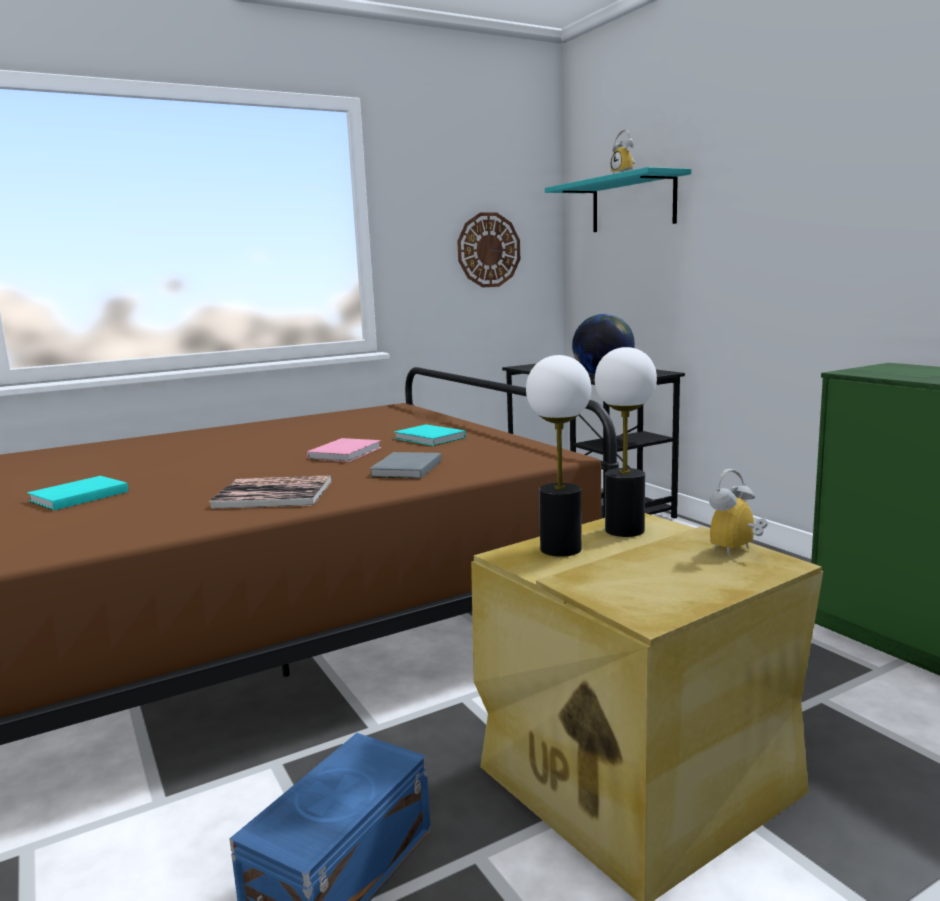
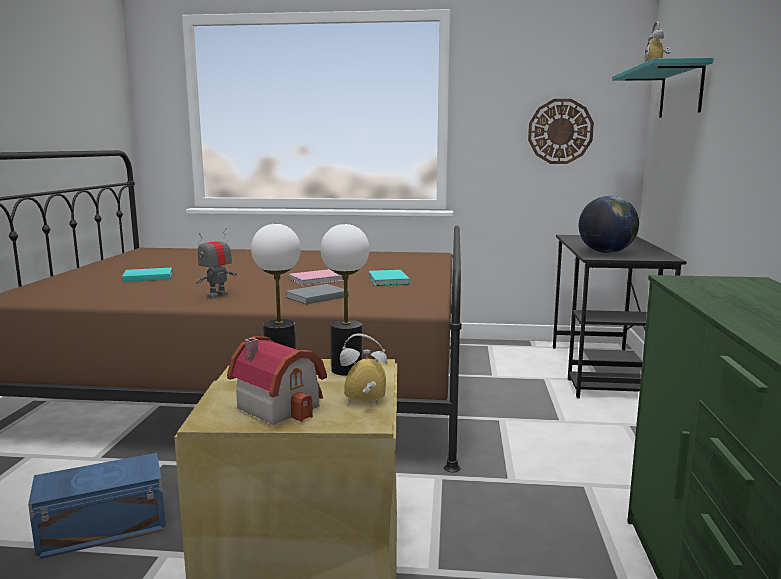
camera: 35 degrees right, 0 degrees up
book [208,475,332,509] -> toy robot [196,228,237,299]
none -> toy house [227,336,327,425]

